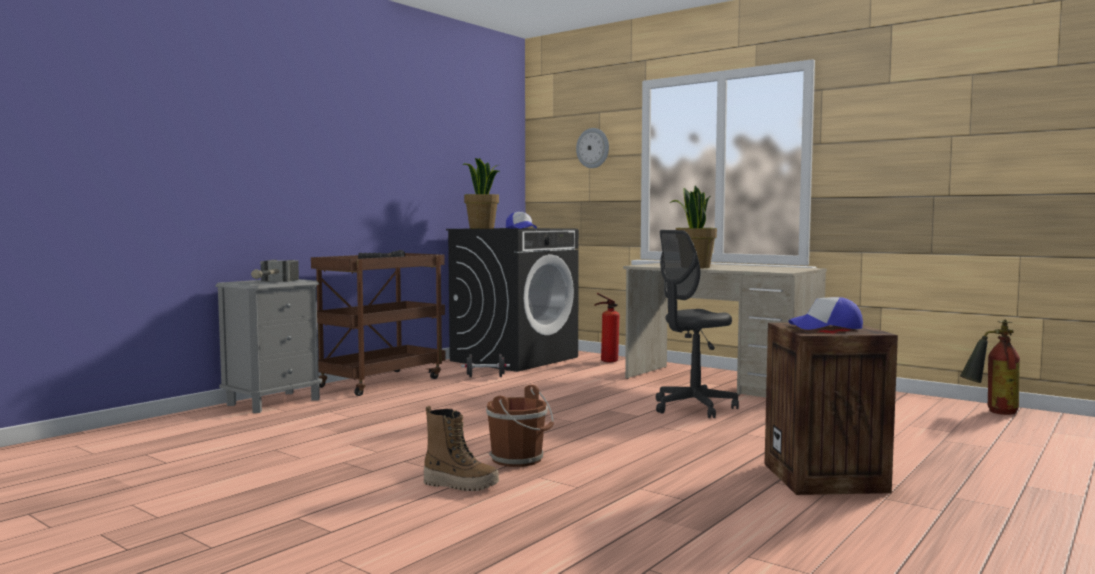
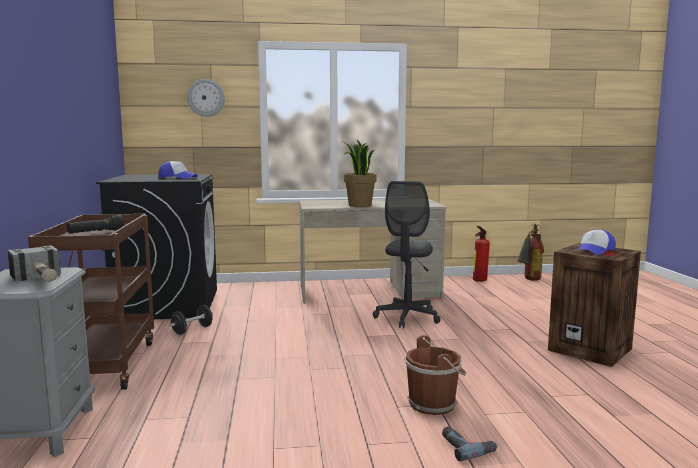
camera: 45 degrees left, 5 degrees up
boot [424,406,499,491] -> power drill [442,426,497,461]
potted plant [462,158,500,229] -> none
fire extinguisher [594,293,620,362] -> fire extinguisher moved to [473,226,490,282]

